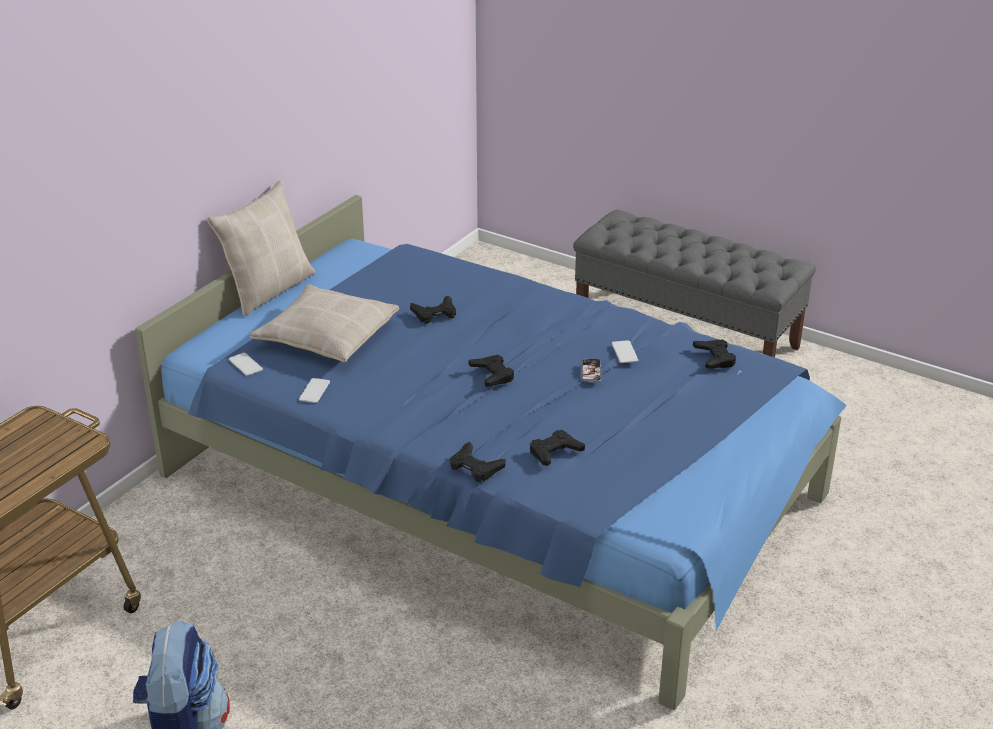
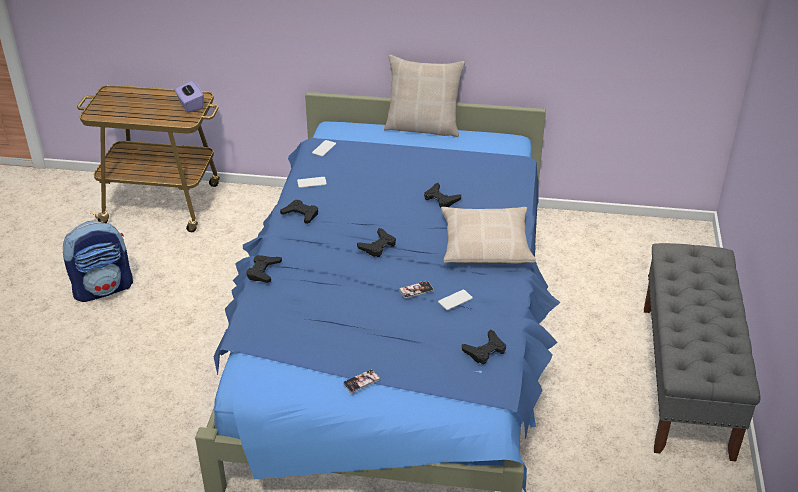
camera: 65 degrees right, 5 degrees up
beige pillow [250,284,399,362] -> beige pillow moved to [441,207,536,263]
black game controller [530,430,585,466] -> black game controller moved to [280,200,318,224]
none -> purple tissue box [175,81,204,113]
none -> phone [343,369,381,393]

